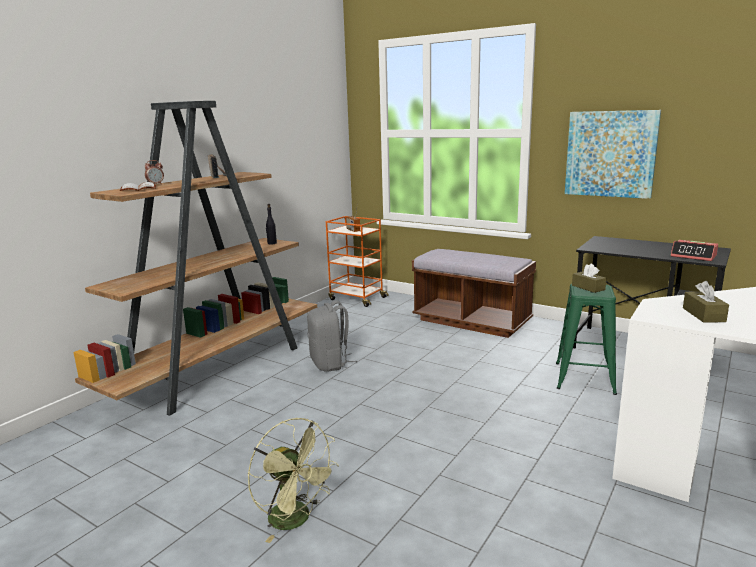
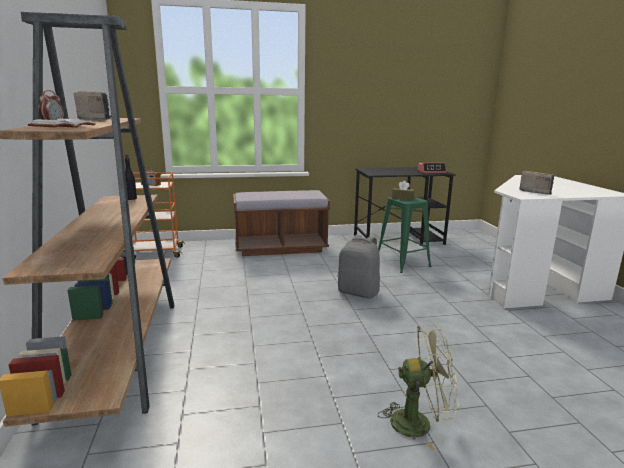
camera: 45 degrees left, 0 degrees up
grey backpack [307,301,357,372] -> grey backpack moved to [338,235,380,298]
picture [565,110,661,199] -> none
brown tissue box [683,281,729,323] -> radio [519,170,554,195]

